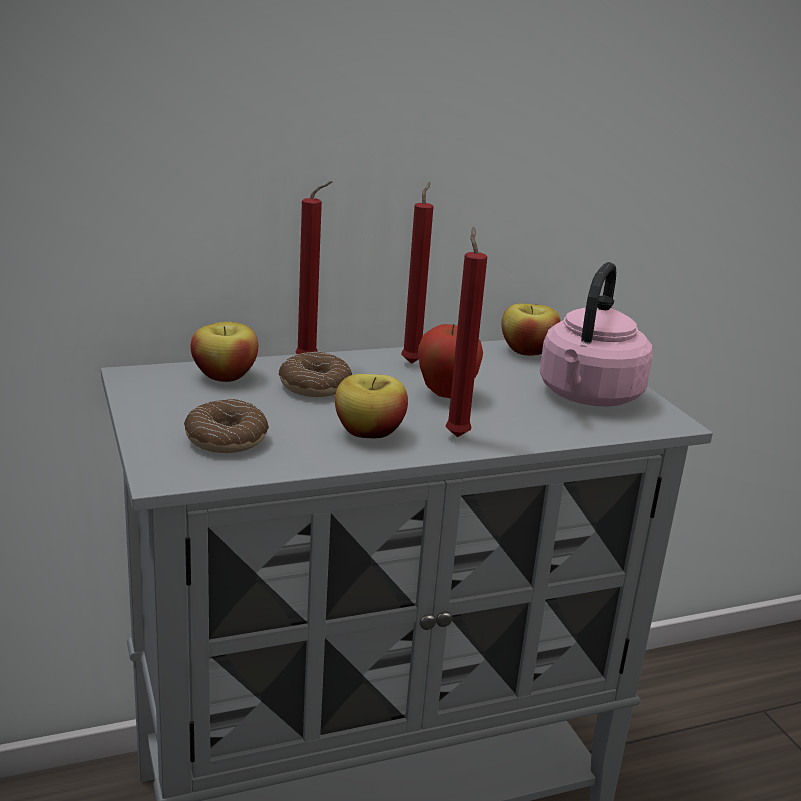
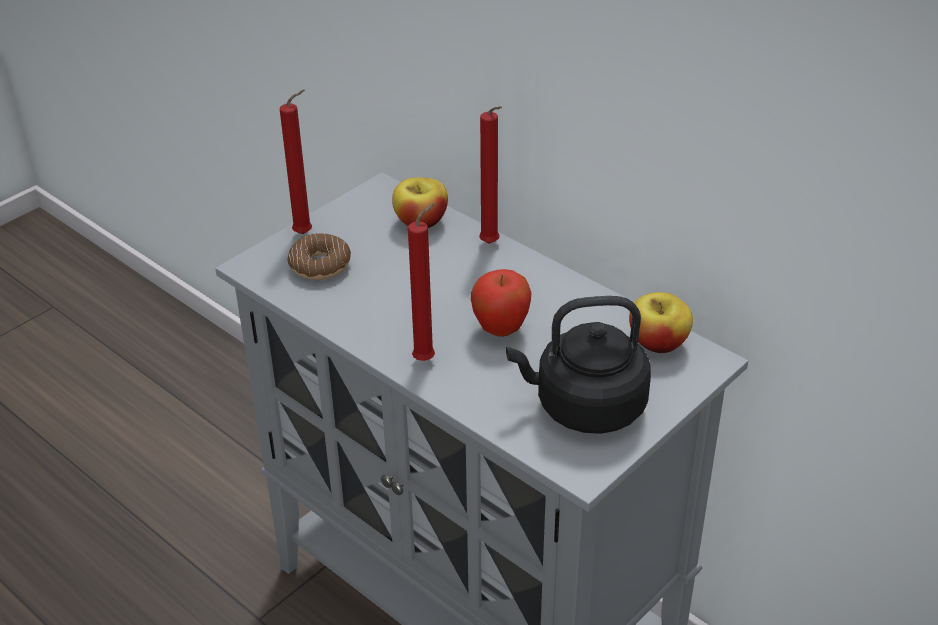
camera: 65 degrees right, 15 degrees up
donut [278,351,352,397] -> none
apple [335,374,408,438] -> none
red candle [401,182,434,364] -> red candle moved to [280,90,312,234]
pink kettle [540,262,653,406] -> black kettle [506,296,651,434]

